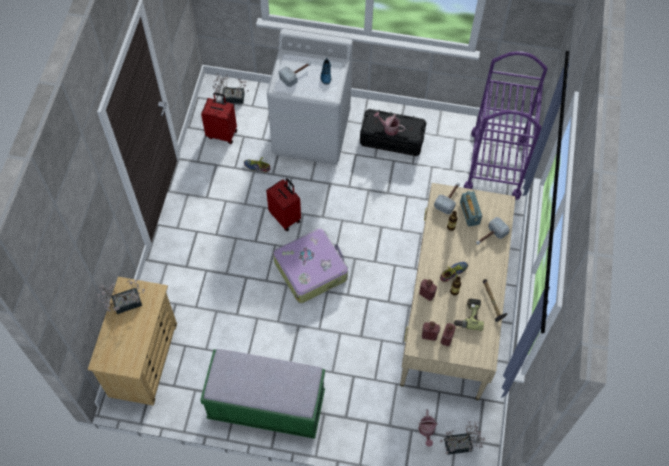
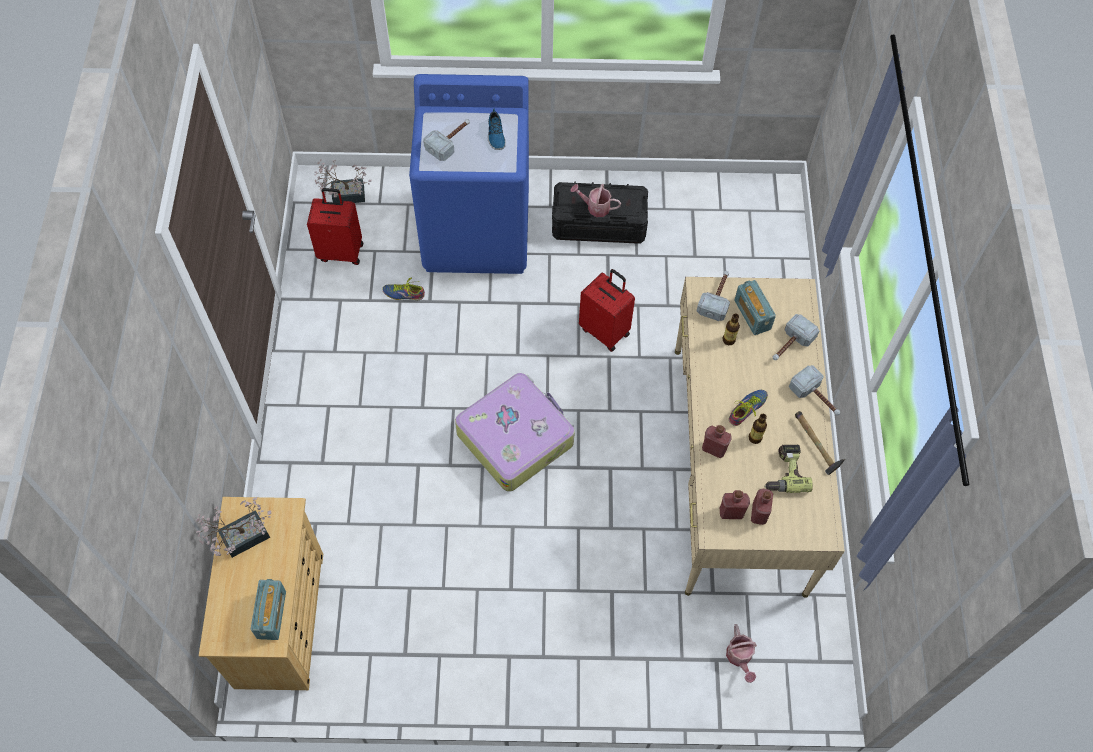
camera: 10 degrees left, 0 degrees up
green bench [200,349,325,439] -> none
red suitcase [266,178,301,231] -> red suitcase moved to [579,269,635,352]
white washing machine [267,29,353,165] -> blue washing machine [409,74,529,274]
potted plant [440,421,485,455] -> none
purple cart [463,51,547,200] -> none
none -> radio [251,579,286,640]
none -> hammer [789,365,840,415]

